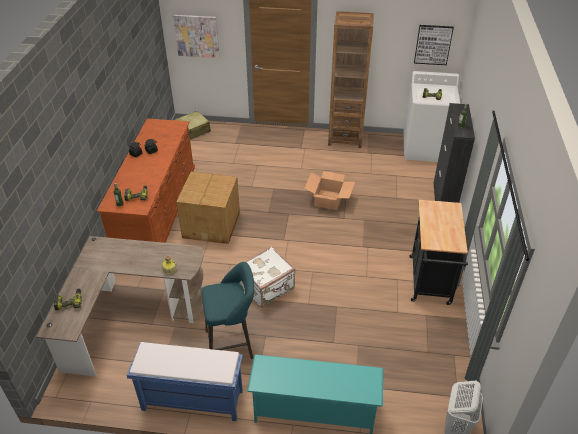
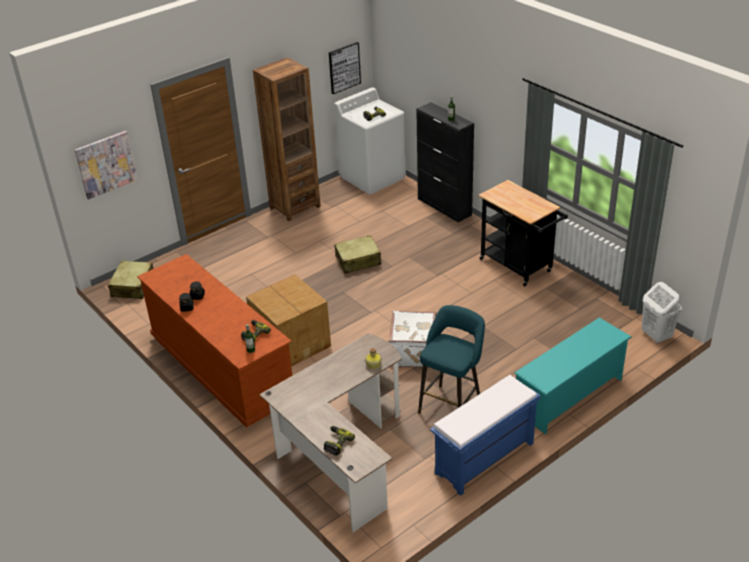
camera: 45 degrees left, 5 degrees down
cardboard box [305,171,355,210] -> beige suitcase [334,235,381,274]

